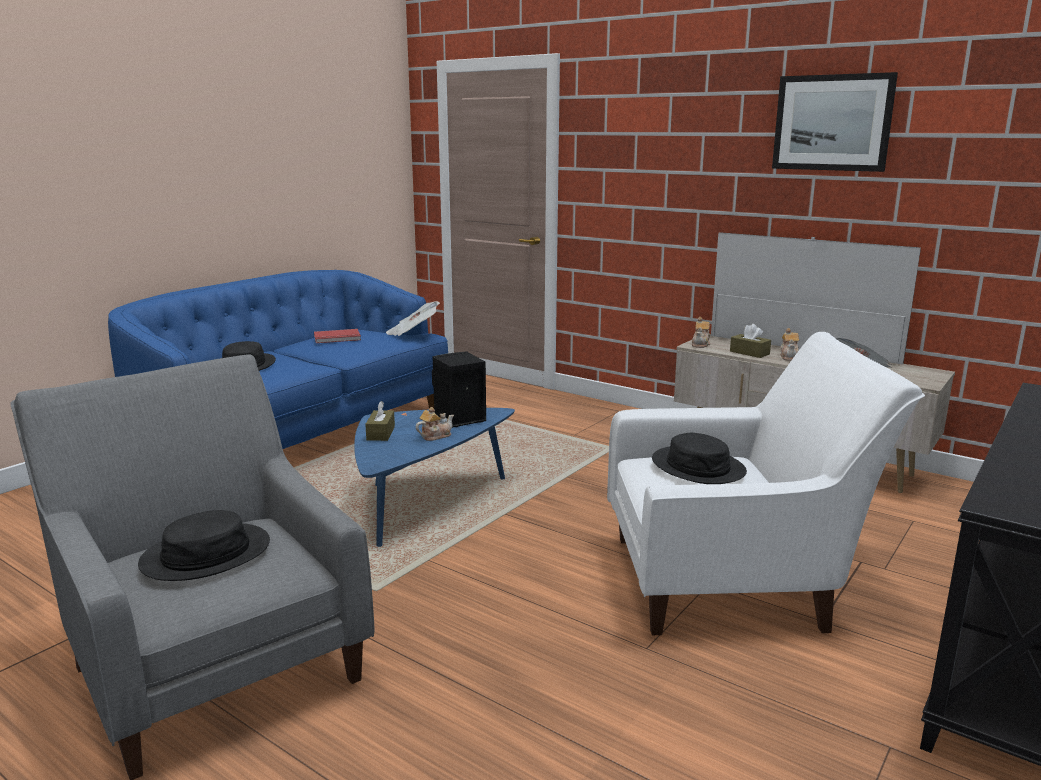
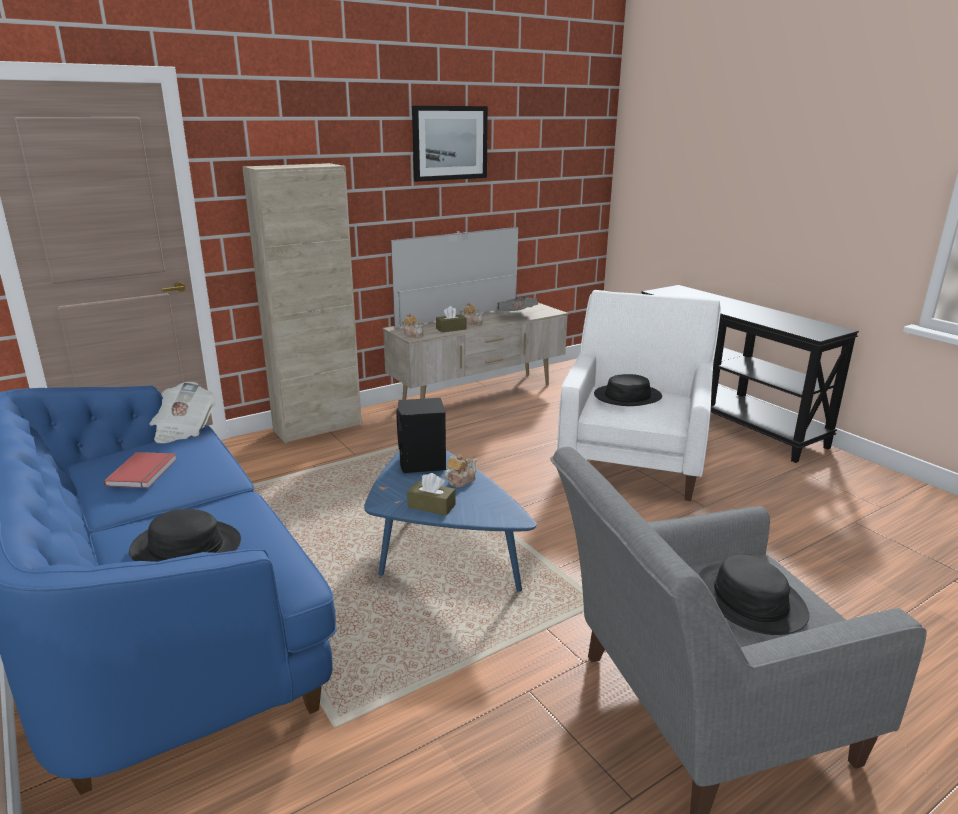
camera: 70 degrees left, 5 degrees up
teapot [416,407,454,441] -> teapot turned 60 degrees clockwise [444,454,477,487]
none -> beige cabinet [242,163,362,444]

